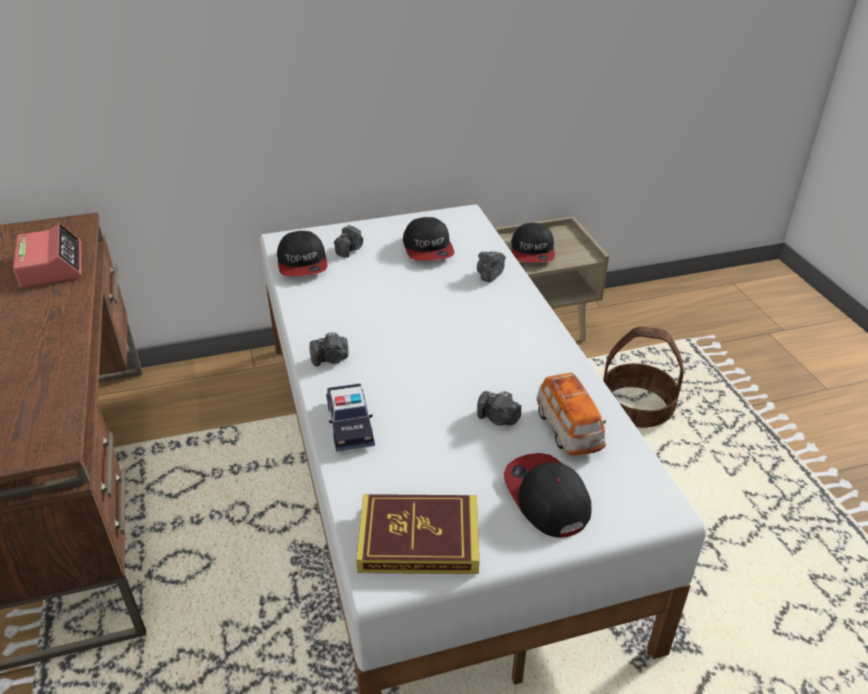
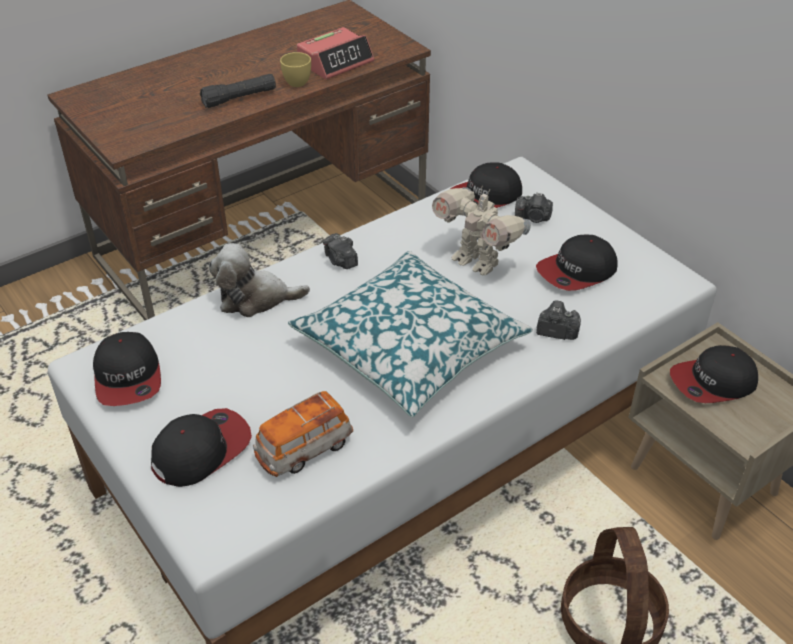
camera: 70 degrees right, 5 degrees up
toy car [326,383,375,452] -> plush toy [209,243,310,317]
book [356,494,479,574] -> cap [93,332,161,406]
camera [477,391,521,426] -> none
none -> black flashlight [200,74,276,108]
none -> yellow cup [280,52,311,87]
none -> pillow [288,251,533,417]
none -> toy robot [432,187,531,275]

